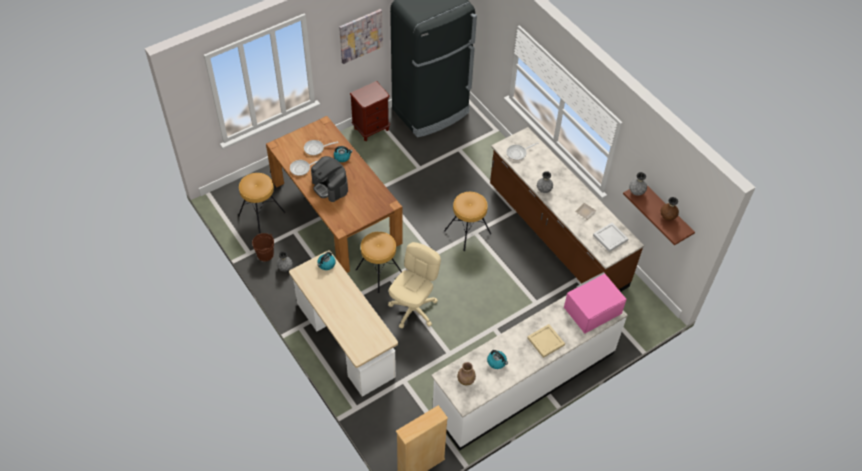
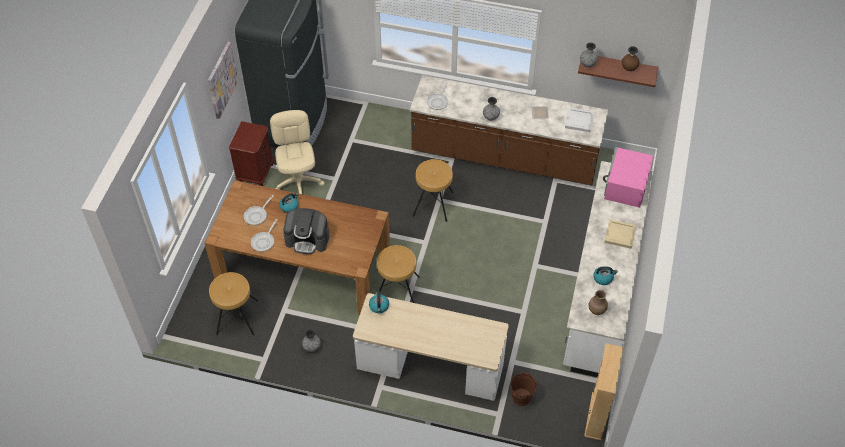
camera: 40 degrees left, 0 degrees up
brown bucket [252,233,274,261] -> brown bucket moved to [511,371,537,406]
beige office chair [388,242,441,329] -> beige office chair moved to [270,110,325,194]

